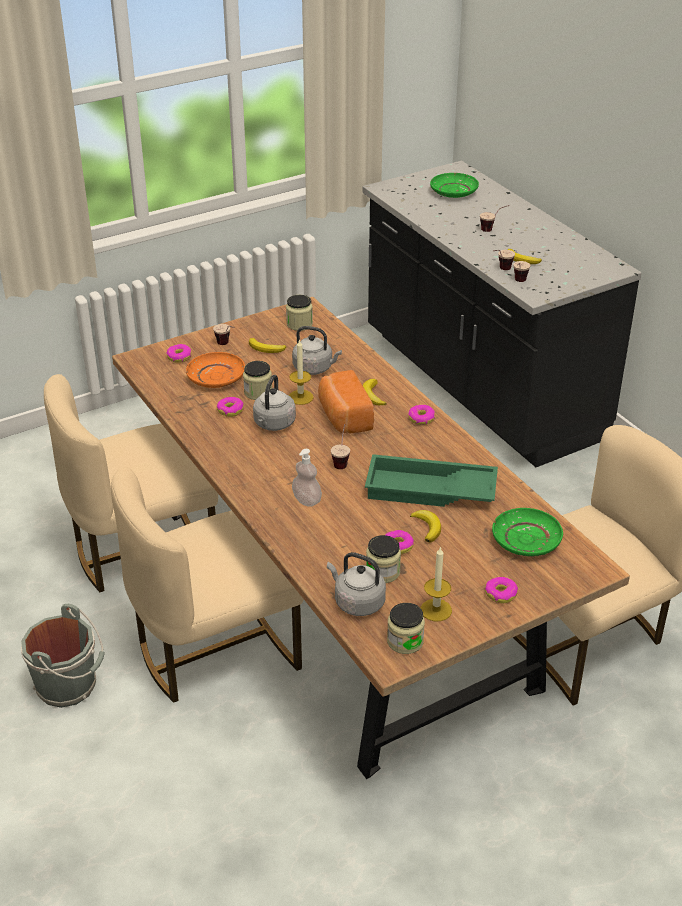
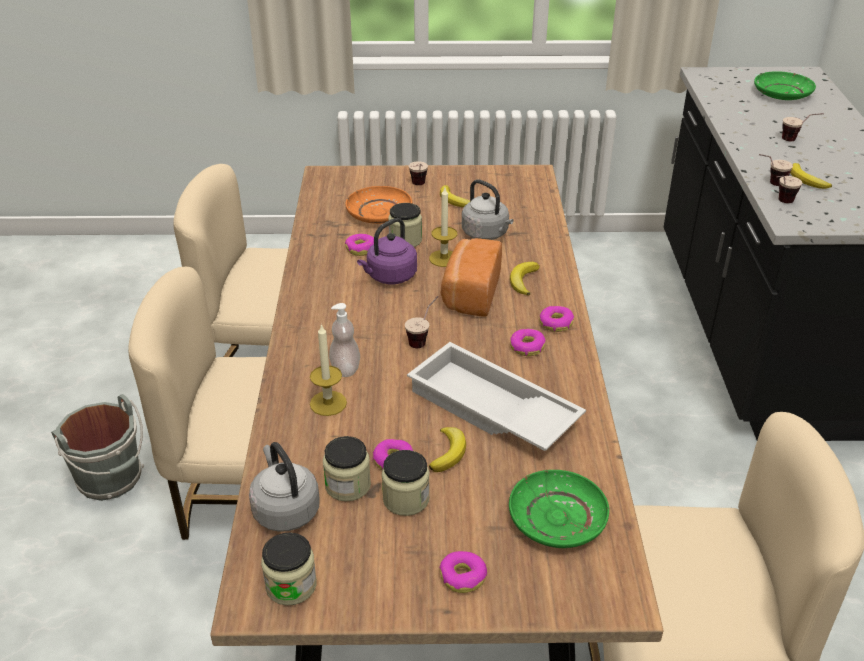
camera: 30 degrees right, 0 degrees up
donut [166,344,191,363] -> donut moved to [510,329,546,356]
grey kettle [253,375,296,431] -> purple kettle [357,218,417,284]
jar [286,295,313,331] -> jar moved to [382,450,429,516]
green tray [365,454,498,507] -> white tray [407,342,586,451]
candle [421,546,452,621] -> candle moved to [310,324,347,416]

